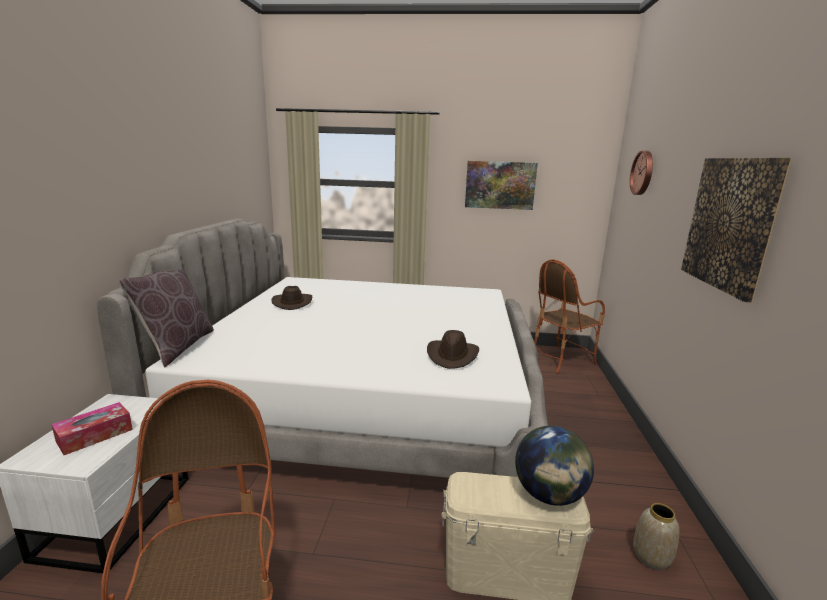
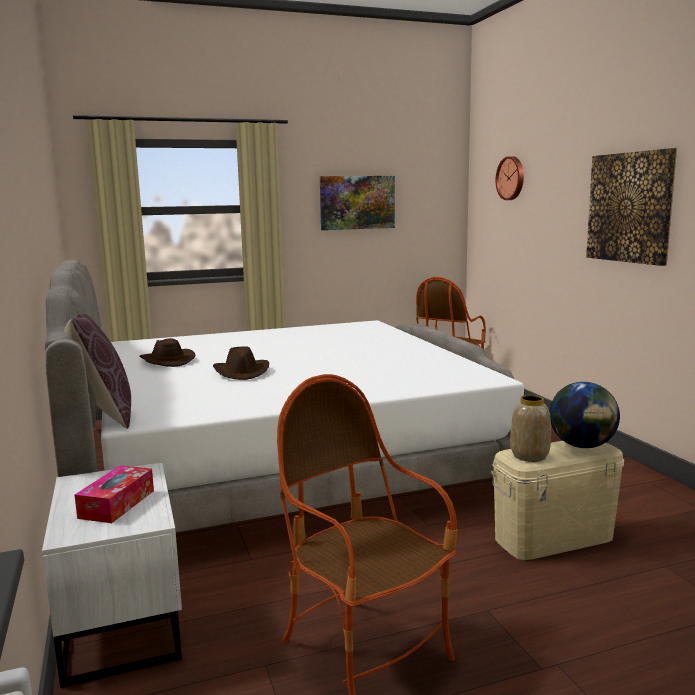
camera: 25 degrees left, 5 degrees down
brown hat [427,330,479,369] -> brown hat moved to [213,347,269,380]
vase [633,503,679,570] -> vase moved to [510,395,551,462]

